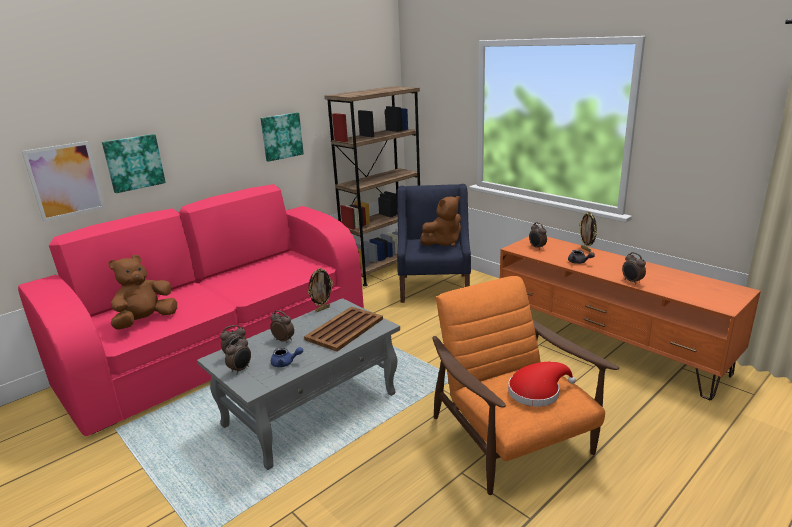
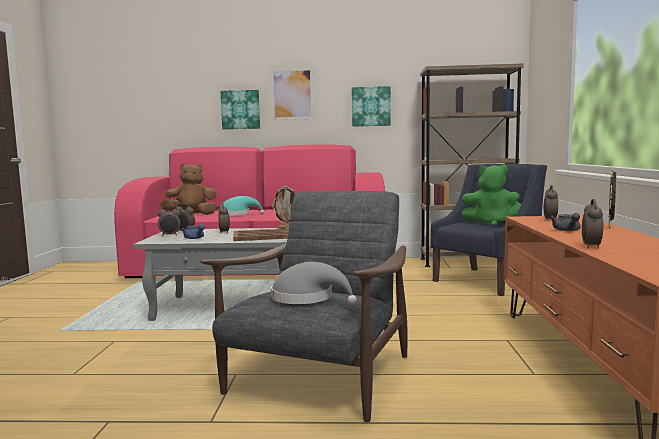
camera: 45 degrees right, 15 degrees down
picture [22,141,105,222] -> picture moved to [271,68,314,120]
brown plush toy [421,196,461,247] -> green plush toy [462,165,521,226]
orange armchair [433,276,619,495] -> grey armchair [200,191,408,422]
red hat [508,362,576,407] -> grey hat [271,262,357,305]
none -> turquoise hat [218,196,265,216]

